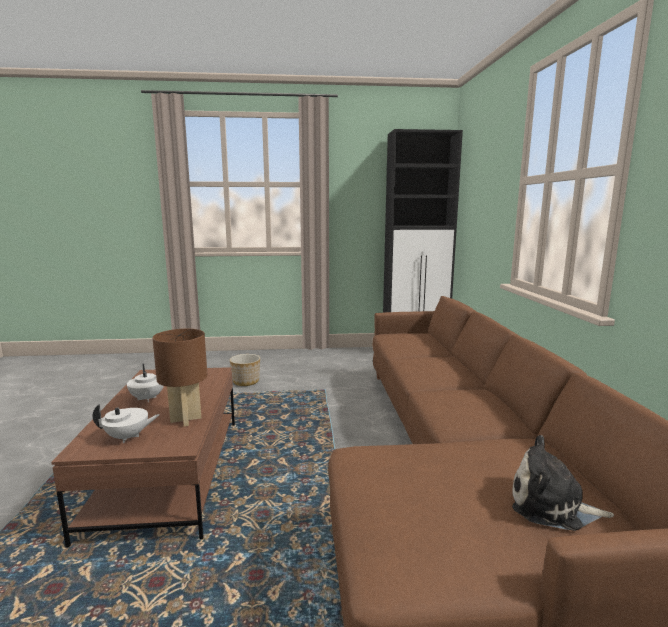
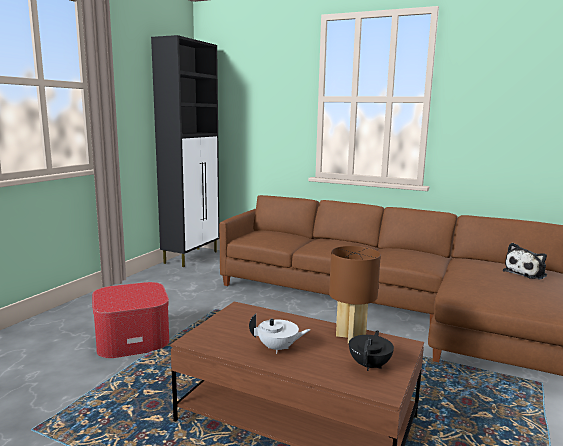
camera: 60 degrees left, 0 degrees up
white teapot [93,404,160,443] -> black teapot [349,330,394,371]
planter [230,354,260,386] -> ottoman [92,282,169,358]

